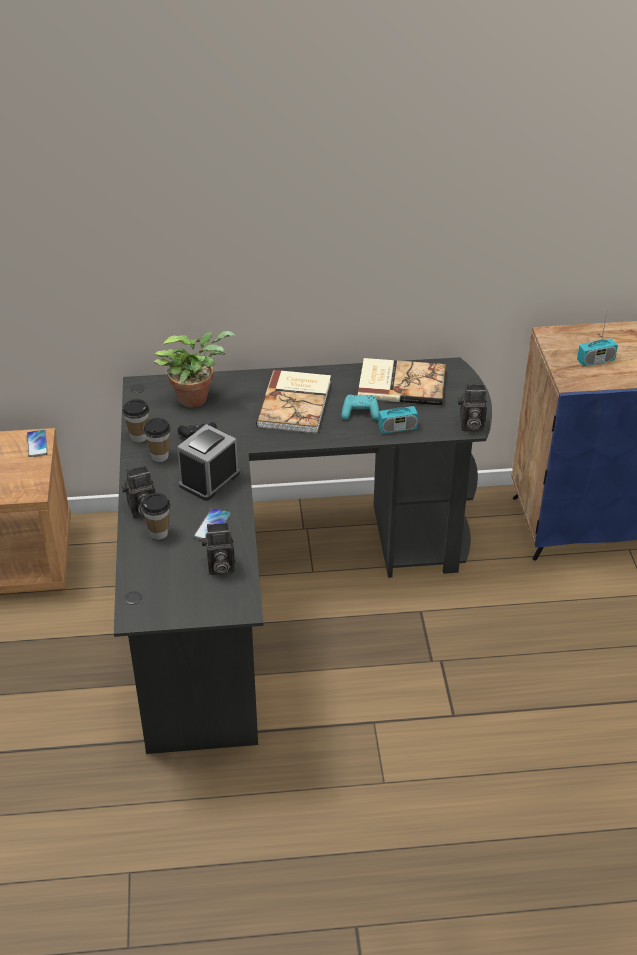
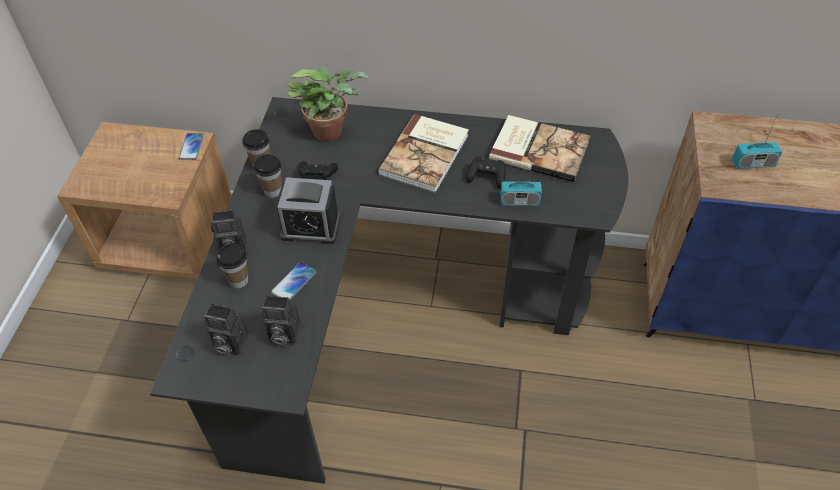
camera: 15 degrees right, 10 degrees up
alarm clock [177,424,240,501] -> alarm clock turned 135 degrees counterclockwise [276,177,341,244]
turquoise game controller [341,395,379,421] -> black game controller [465,156,505,189]
camera [458,384,487,431] -> camera moved to [203,304,249,355]

